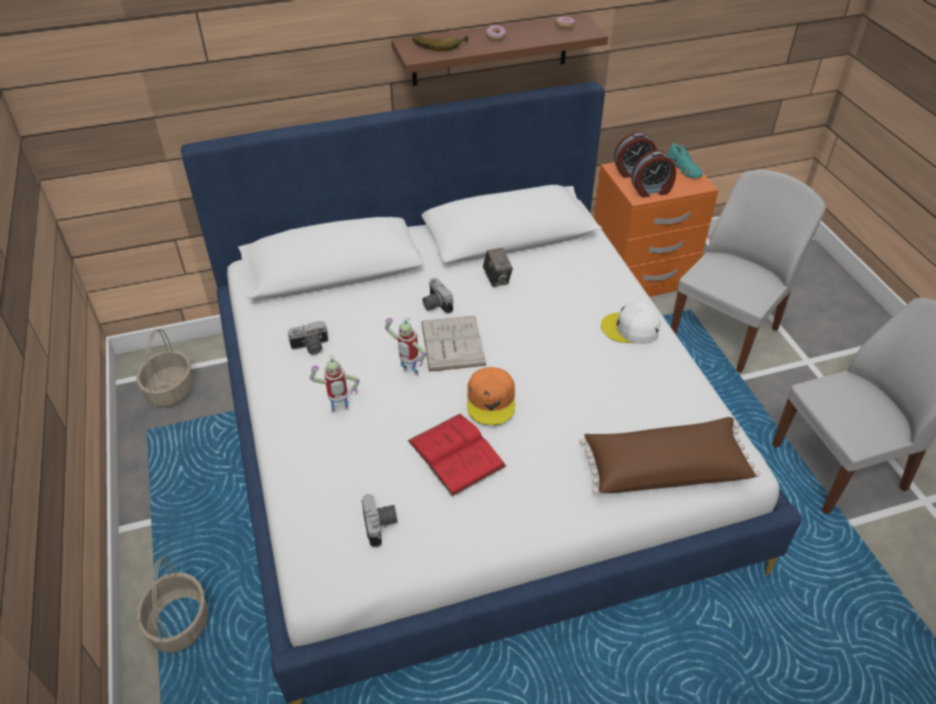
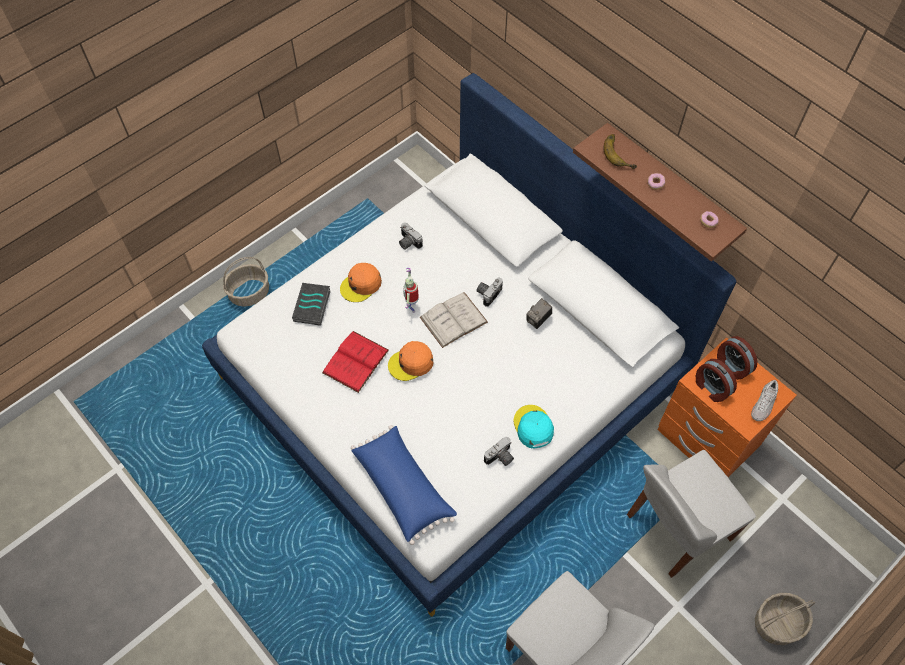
camera: 65 degrees right, 15 degrees up
basket [137,329,194,407] -> basket moved to [755,593,816,645]
toy robot [310,355,360,413] -> orange cap [340,263,382,302]
camera [362,494,397,548] -> camera moved to [484,437,514,466]
brown pillow [579,417,760,494] -> blue pillow [351,425,457,545]
white cap [601,301,661,344] -> turquoise cap [514,405,554,448]
turquoise shoe [668,143,703,178] -> white shoe [751,380,778,421]
white chair [671,170,826,373] -> white chair turned 135 degrees clockwise [627,450,756,578]
none -> book [292,283,331,326]

